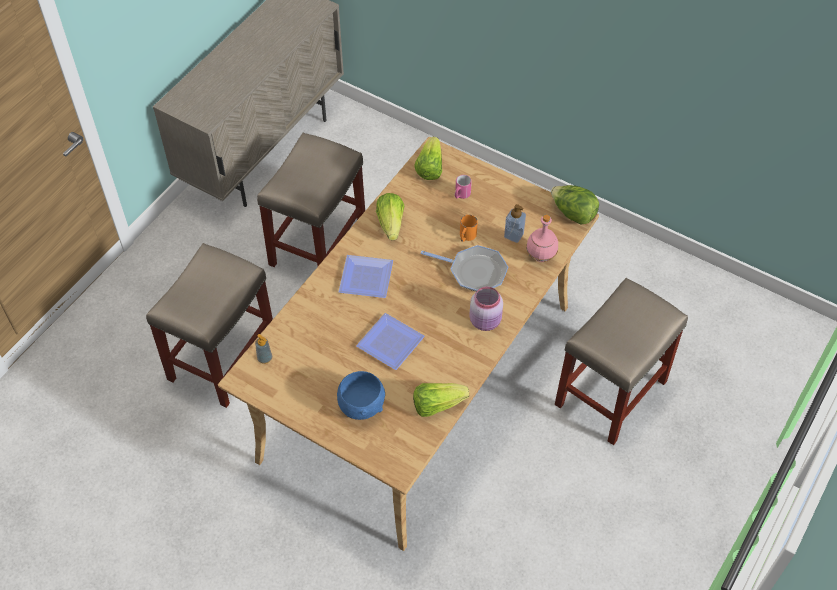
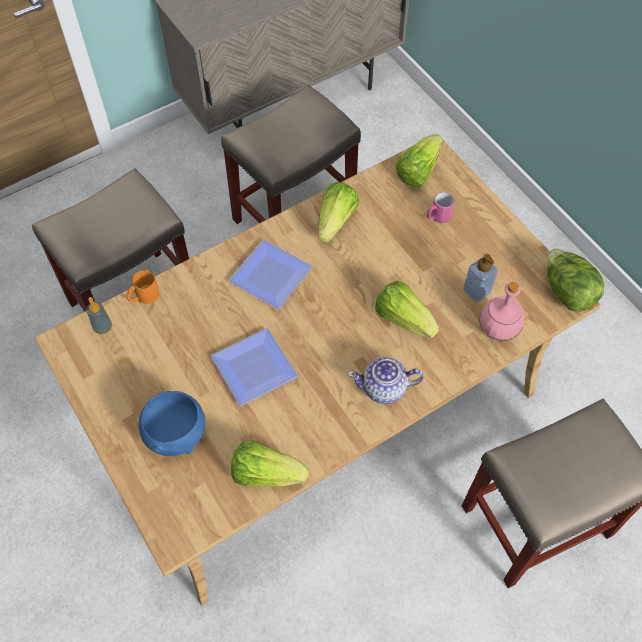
camera: 25 degrees right, 5 degrees up
frying pan [421,245,508,292] -> lettuce [375,281,439,339]
orange mug [460,215,478,242] -> orange mug moved to [126,270,160,304]
pink jar [469,287,503,331] -> teapot [348,357,424,404]

